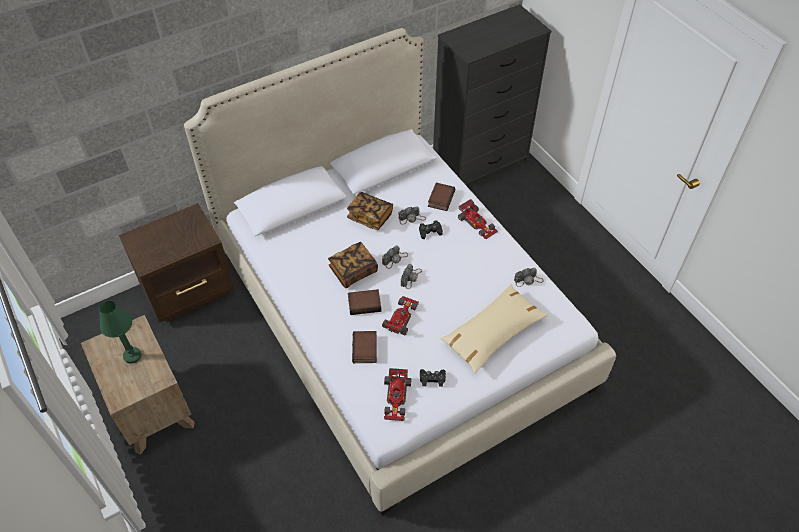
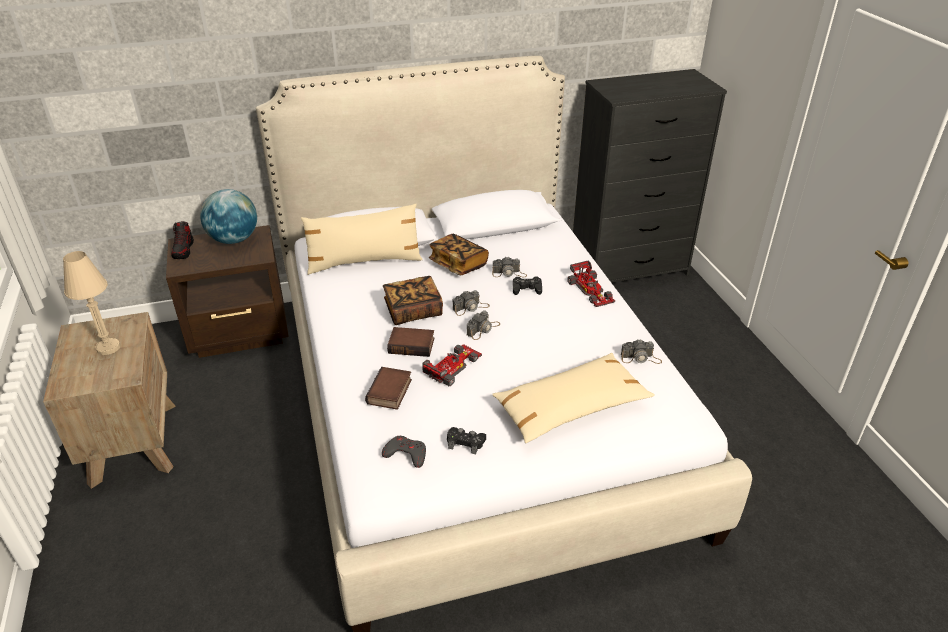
camera: 15 degrees right, 15 degrees down
green table lamp [99,301,141,364] -> beige table lamp [63,251,120,355]
toy car [384,368,412,421] -> grey game controller [382,436,426,468]
book [428,183,455,211] -> none
none -> shoe [171,221,194,259]
none -> globe [200,189,257,244]
none -> beige pillow [301,204,423,275]

